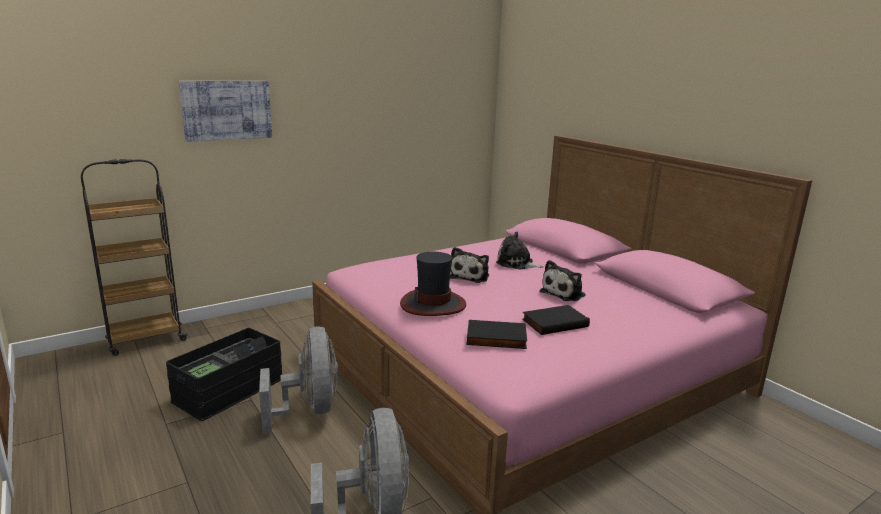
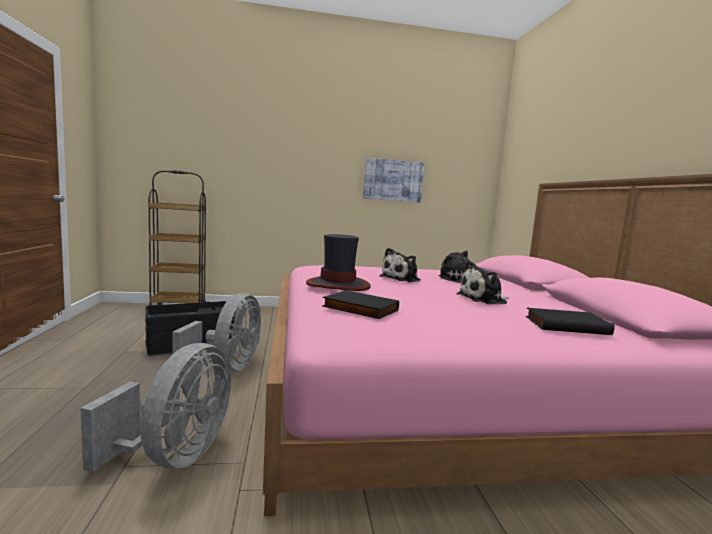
camera: 25 degrees right, 10 degrees down
picture [179,81,272,142] -> picture moved to [363,158,424,203]
black book [522,305,590,335] -> black book moved to [526,308,614,335]

